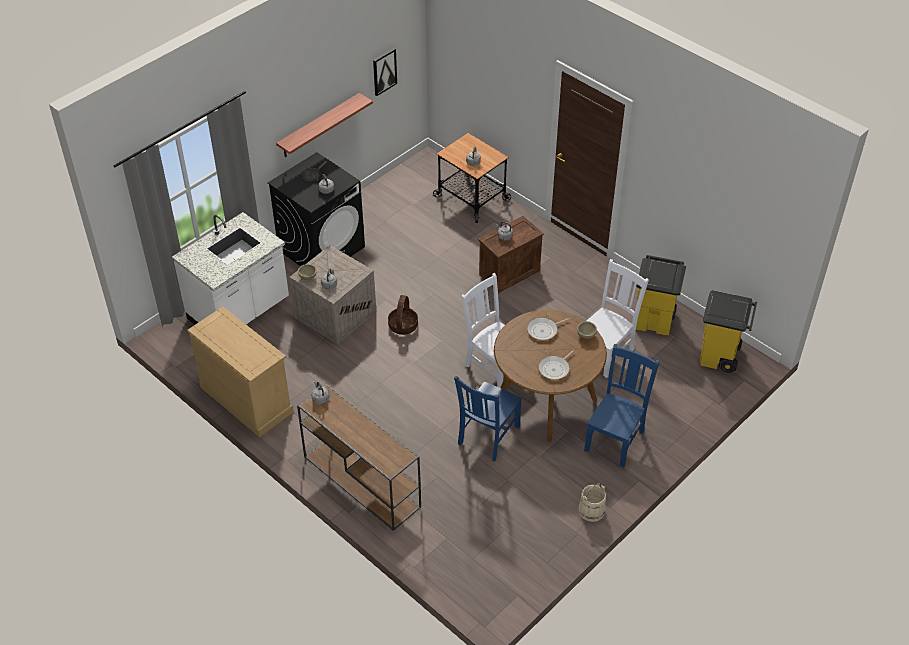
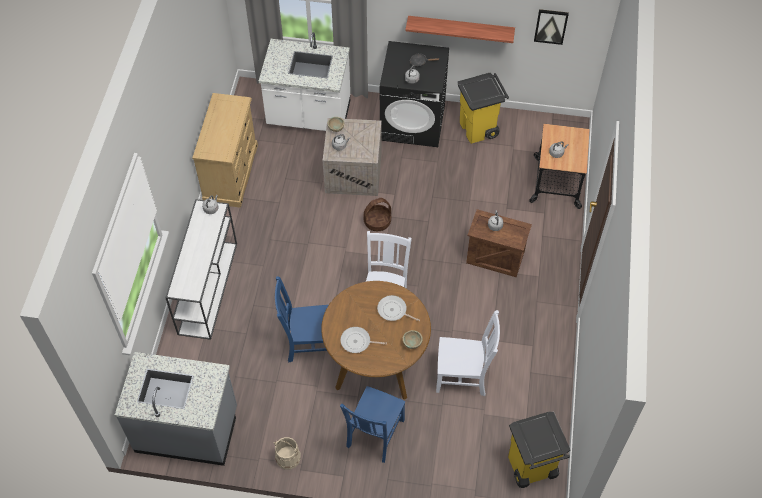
camera: 55 degrees right, 10 degrees up
brown console table [297,384,421,531] -> white console table [165,199,237,340]
blue chair [584,344,660,467] -> blue chair turned 120 degrees clockwise [340,386,405,463]
yellow trash can [636,255,686,335] -> yellow trash can moved to [458,73,509,144]
none -> grey counter [115,352,237,466]

